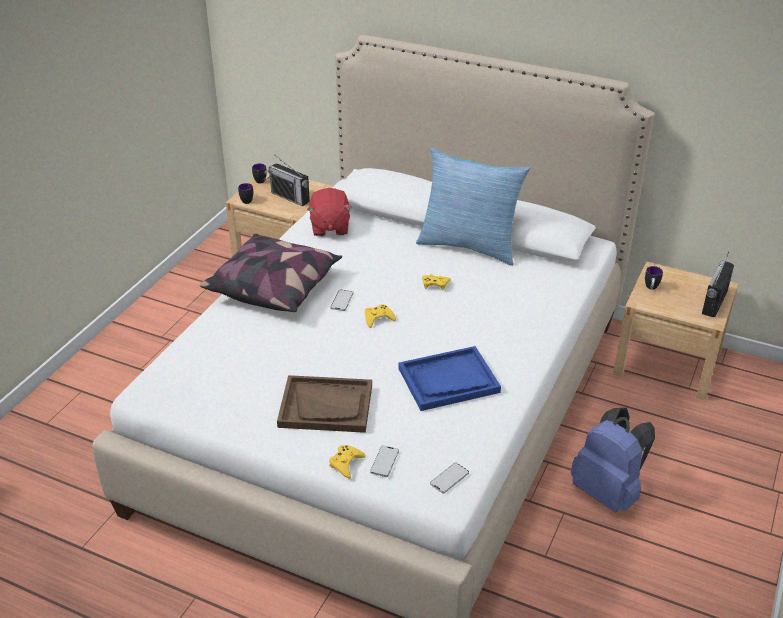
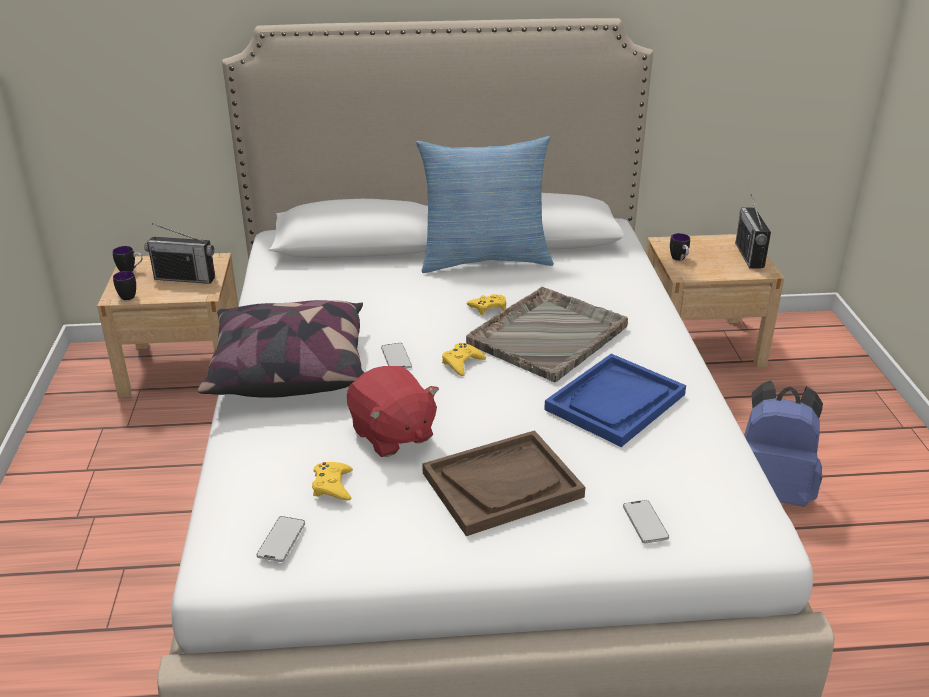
camera: 30 degrees left, 5 degrees down
red plush toy [307,188,352,236] -> red plush toy moved to [347,366,439,457]
yellow game controller [329,445,366,479] -> yellow game controller moved to [312,462,353,500]
phone [430,463,469,494] -> phone moved to [257,516,305,562]
none -> grey tray [466,287,628,382]

